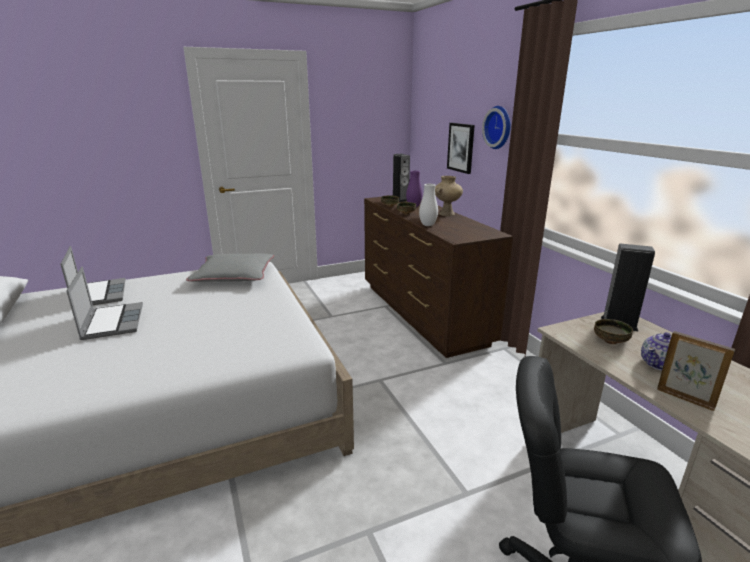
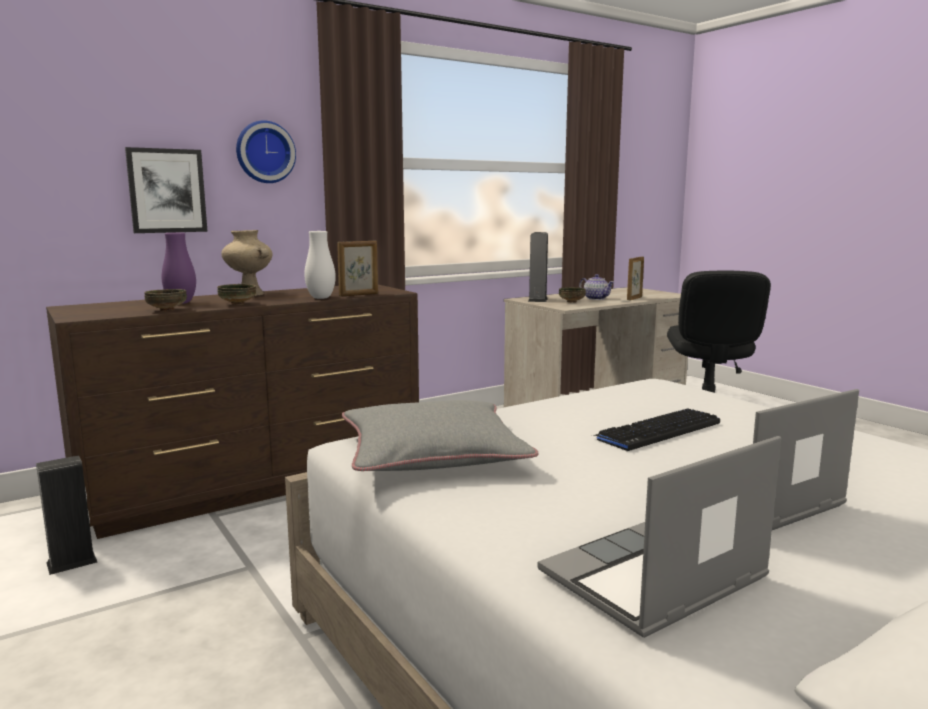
camera: 100 degrees left, 10 degrees down
speaker [393,154,410,202] -> speaker moved to [36,455,97,575]
none -> picture frame [337,241,378,296]
none -> keyboard [593,408,720,452]

